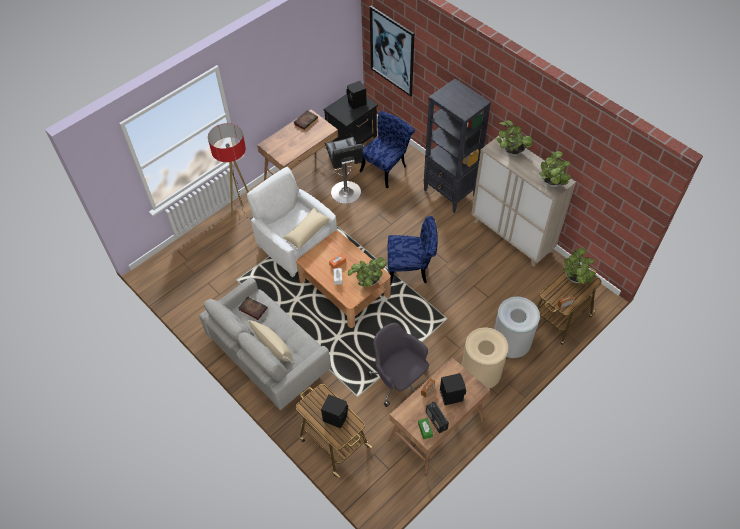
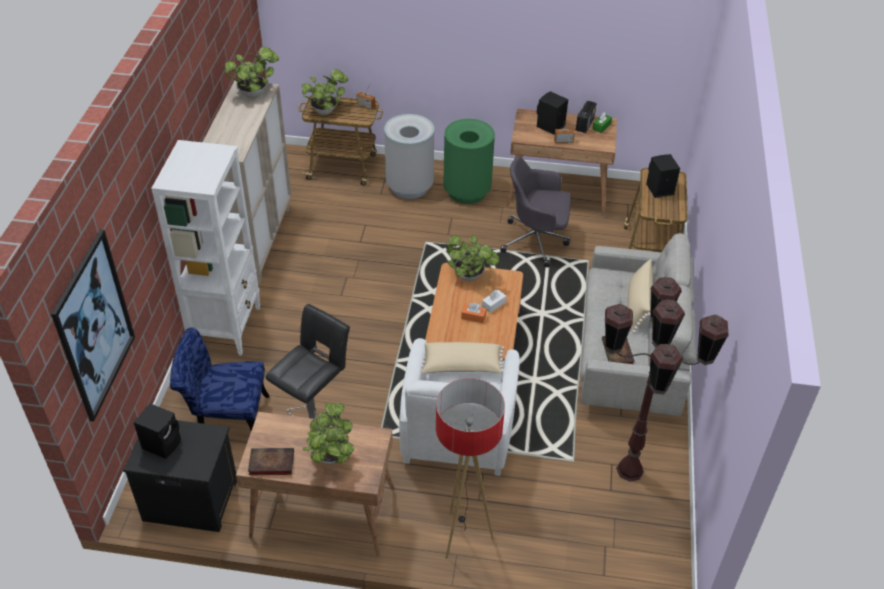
camera: 130 degrees left, 10 degrees down
grey office chair [367,323,429,407] -> grey office chair turned 90 degrees clockwise [500,157,571,267]
blue chair [388,216,438,284] -> none
black bookcase [423,79,491,213] -> white bookcase [151,140,260,355]
beige trash can [462,327,508,389] -> green trash can [443,119,495,204]
potted plant [497,121,533,156] -> potted plant moved to [303,403,354,464]
none -> brown floor lamp [605,277,729,482]

